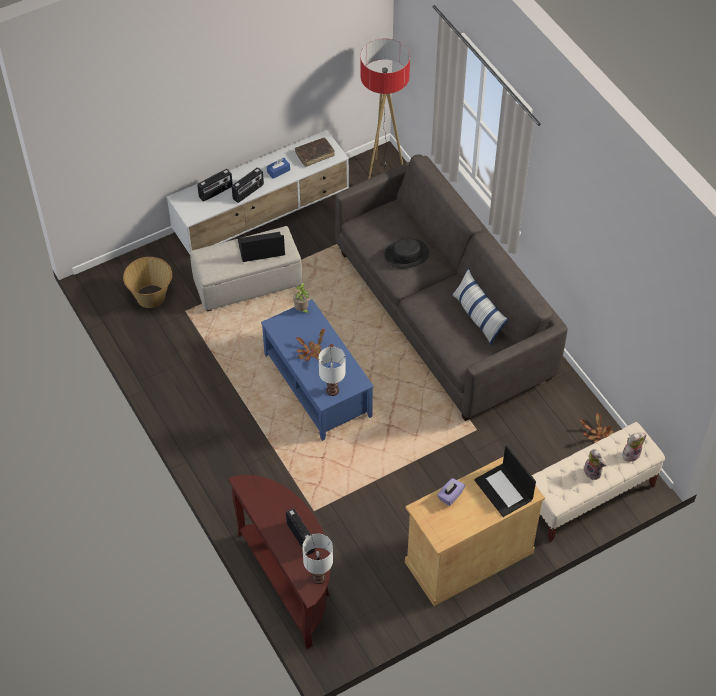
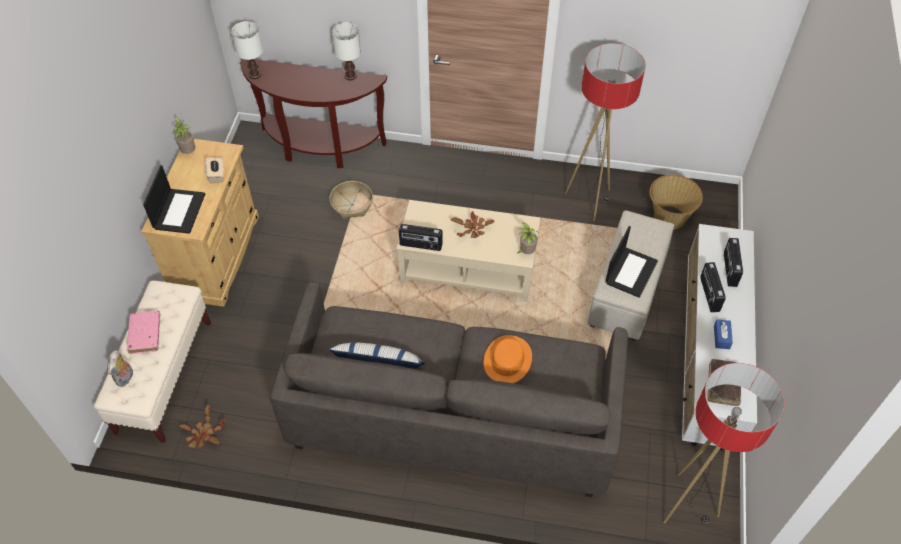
camera: 130 degrees right, 0 degrees up
blue coffee table [261,299,374,441] -> beige coffee table [396,200,540,301]
radio [286,508,315,555] -> radio moved to [399,224,443,251]
white table lamp [318,347,346,396] -> white table lamp moved to [332,22,361,80]
black hat [384,238,429,269] -> orange hat [484,335,532,383]
purple tissue box [437,478,465,506] -> beige tissue box [205,157,224,184]
laptop [474,445,536,517] -> laptop turned 90 degrees clockwise [143,165,205,234]
plush toy [584,449,606,480] -> pink book [127,311,160,354]
none -> potted plant [173,117,195,154]
none -> basket [329,181,373,219]
none -> floor lamp [565,43,646,221]

